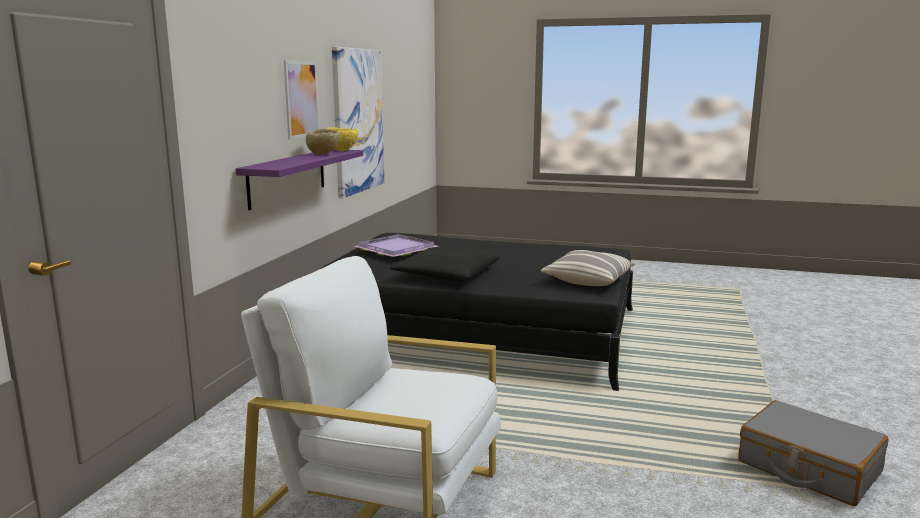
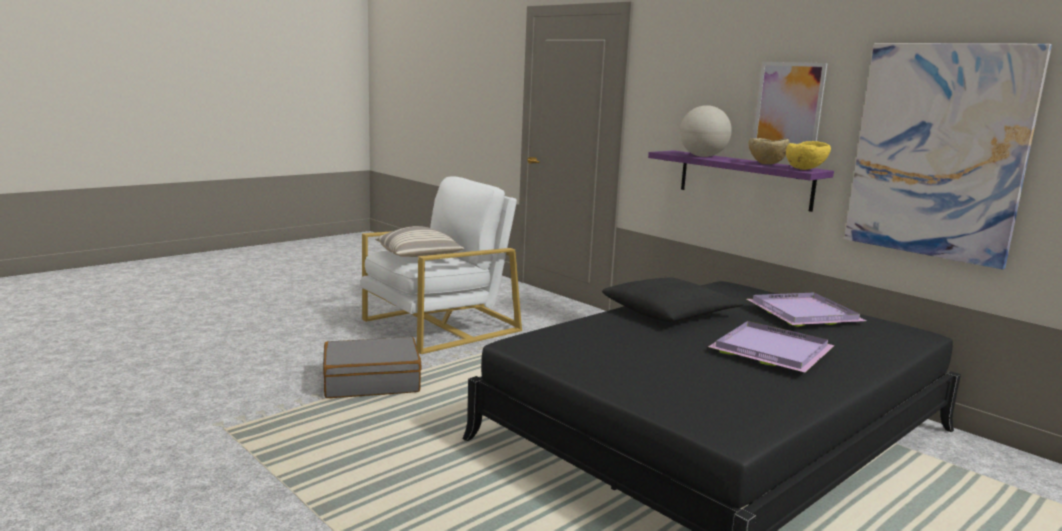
camera: 120 degrees right, 0 degrees up
pillow [541,250,636,286] -> pillow moved to [375,226,464,257]
grey suitcase [738,400,889,506] -> grey suitcase moved to [323,337,421,398]
none -> globe [680,105,732,157]
none -> purple tray [708,321,835,372]

